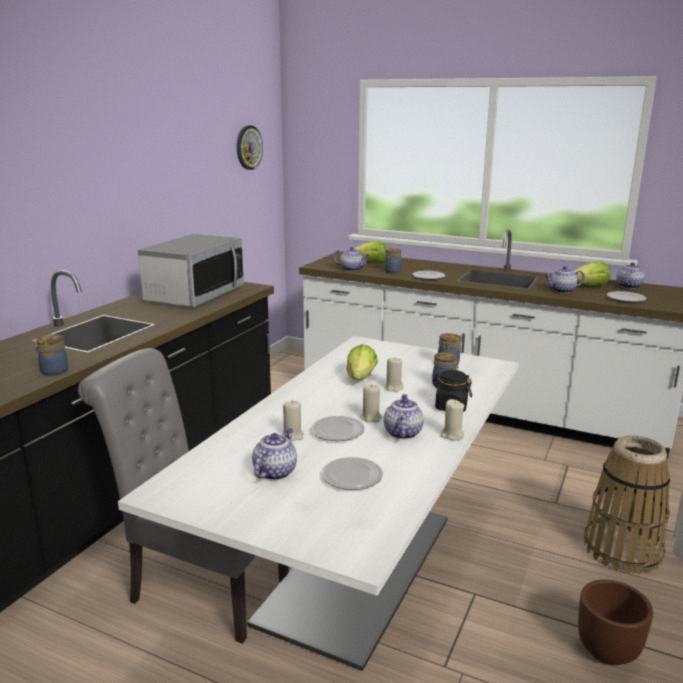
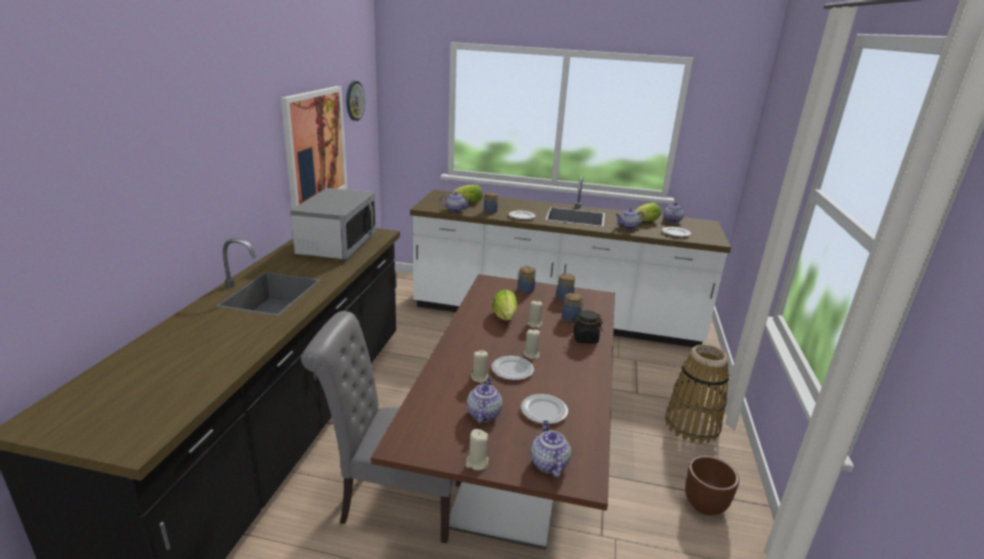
camera: 15 degrees left, 5 degrees up
jar [34,334,68,376] -> jar moved to [516,267,536,293]
white dining table [118,336,519,671] -> brown dining table [371,274,615,550]
teapot [384,394,424,439] -> teapot moved to [531,421,571,477]
beige candle [440,399,464,440] -> beige candle moved to [466,429,489,470]
none -> picture [281,86,347,209]

